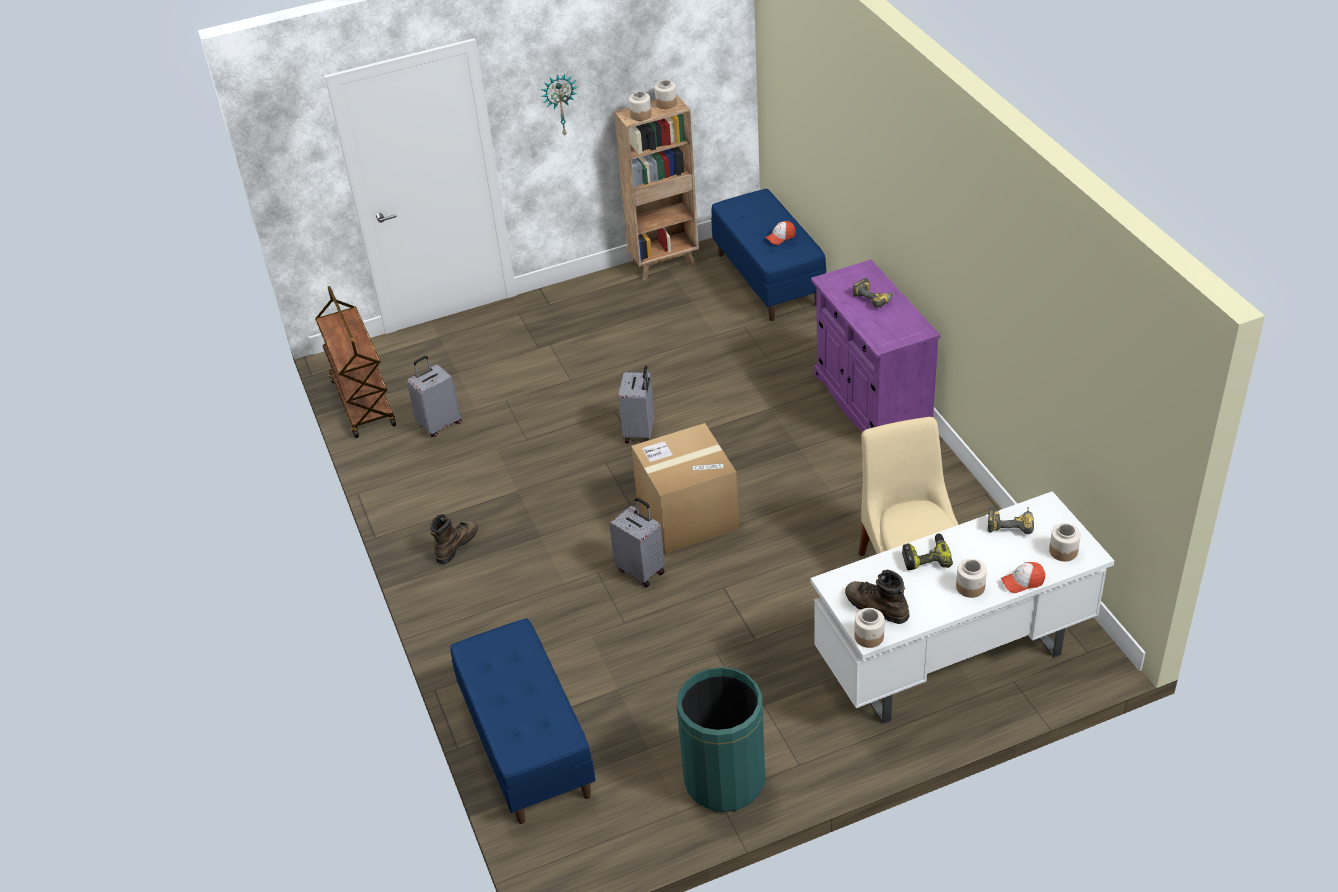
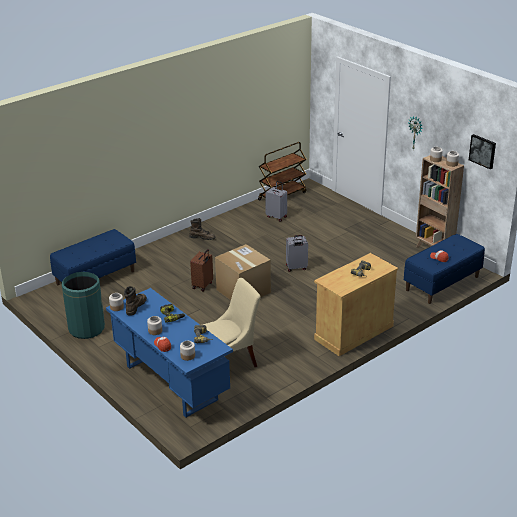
camera: 70 degrees right, 10 degrees down
grey suitcase [609,497,665,588] -> brown suitcase [190,249,213,291]
purple cabinet [811,260,940,432] -> beige cabinet [314,253,398,356]
white desk [811,491,1114,724] -> blue desk [106,288,233,418]
none -> picture [469,134,496,169]

